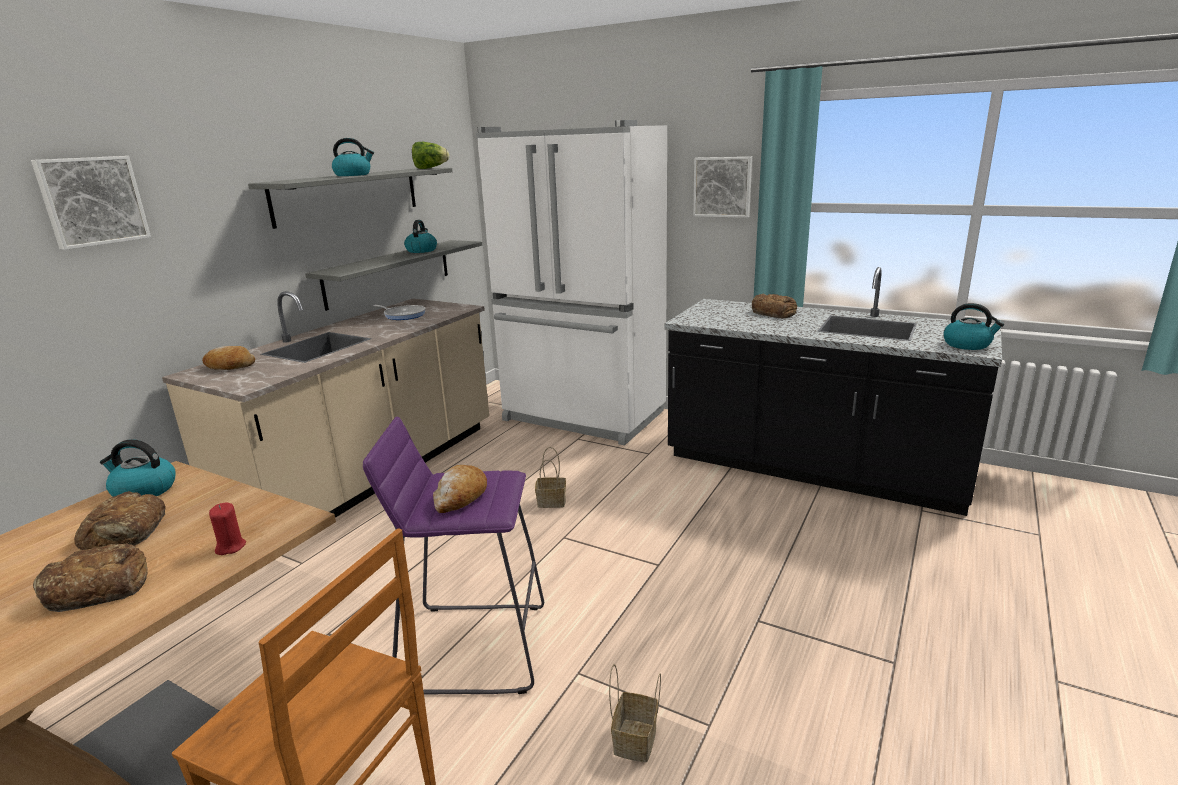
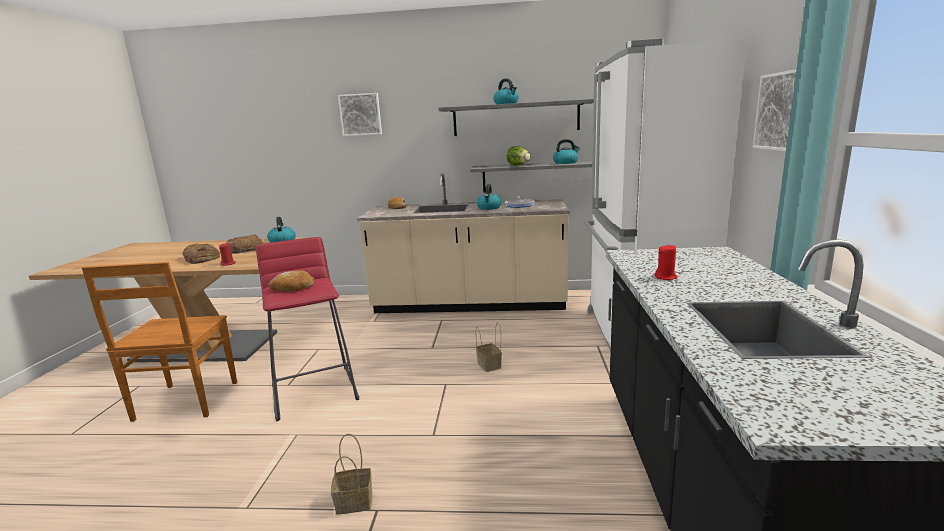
camera: 65 degrees right, 5 degrees down
purple stool [363,417,544,695] -> red stool [256,237,359,421]
lettuce [412,142,449,169] -> lettuce moved to [506,146,531,166]
basket [609,664,661,763] -> basket moved to [331,434,372,514]
bread [752,294,797,318] -> none
kettle [943,303,1004,350] -> kettle moved to [477,184,501,210]
none -> red candle [655,245,677,280]

